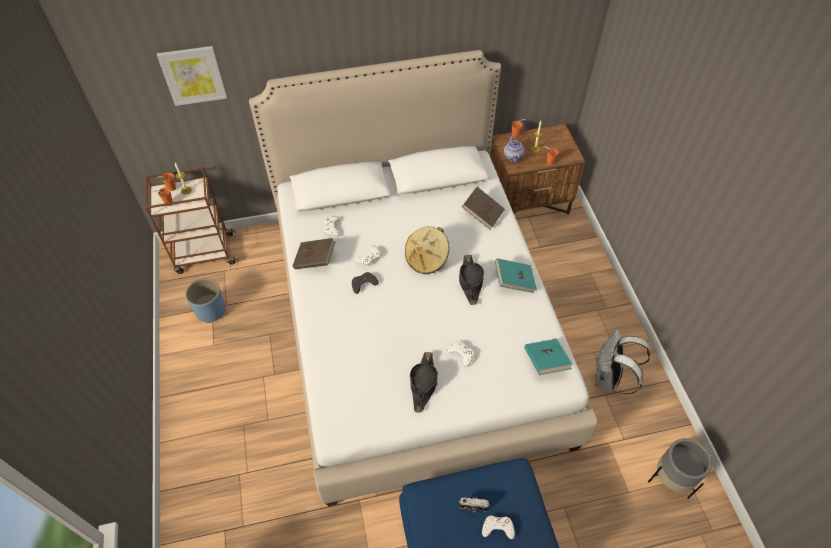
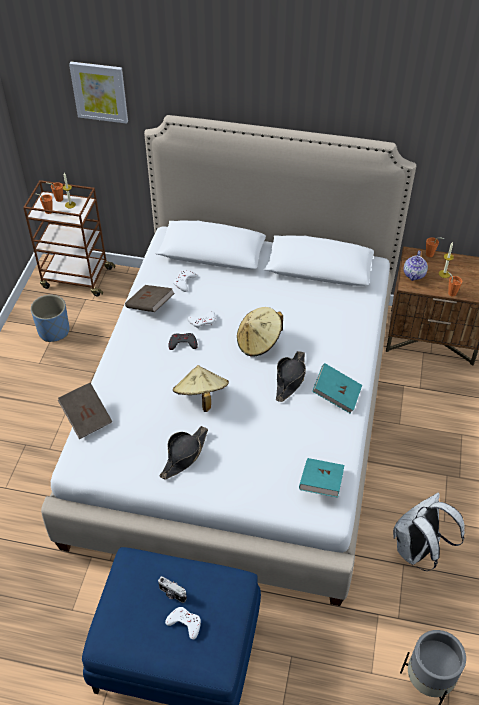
camera: 25 degrees right, 5 degrees down
white game controller [446,341,474,367] -> none
brown book [462,187,505,229] -> brown book moved to [58,383,112,439]
none -> beige hat [173,365,229,412]

